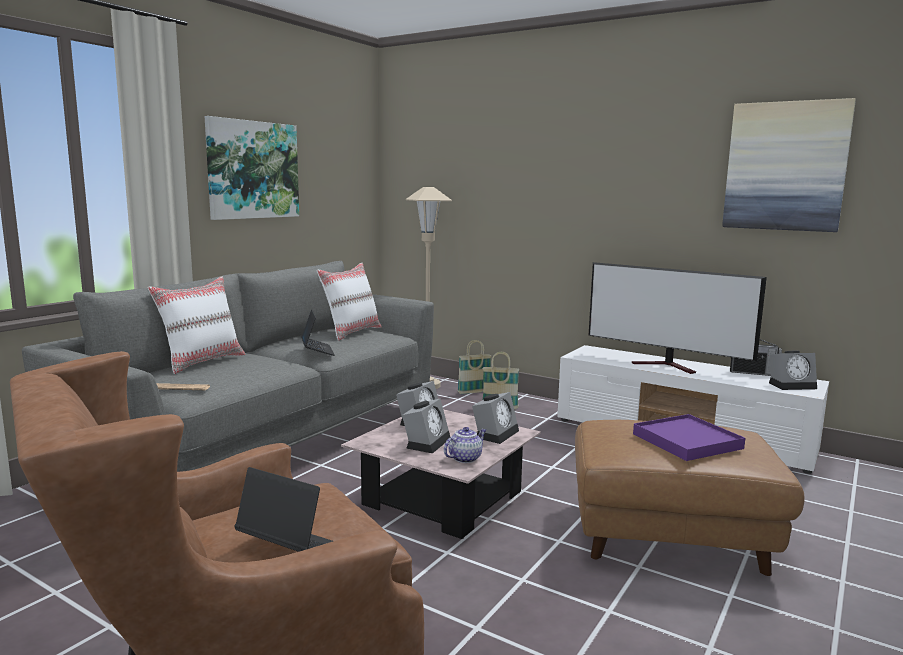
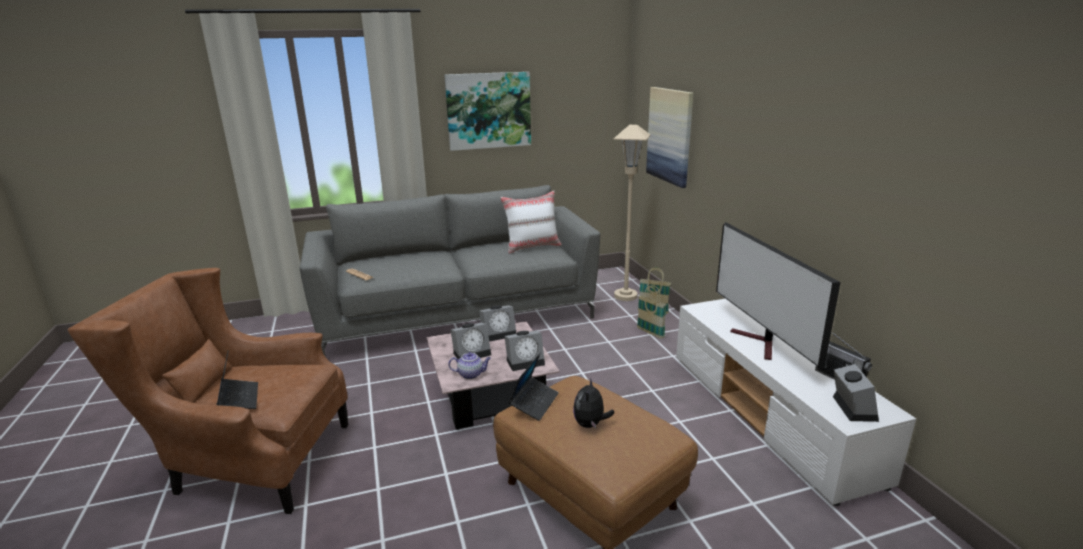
camera: 40 degrees right, 10 degrees up
white pillow [148,276,246,374] -> none
laptop [301,309,335,356] -> laptop moved to [509,353,559,421]
purple tray [633,414,745,461] -> plush toy [573,378,615,428]
picture [722,98,856,232] -> picture moved to [646,87,693,188]
alarm clock [769,350,817,390] -> alarm clock turned 120 degrees counterclockwise [833,364,879,422]

